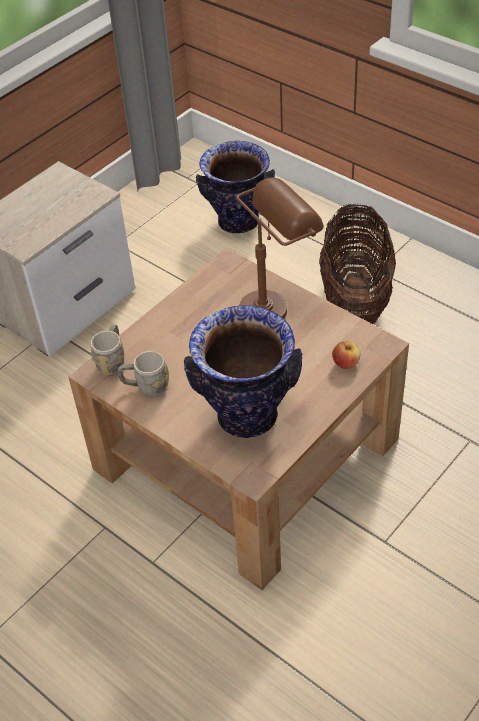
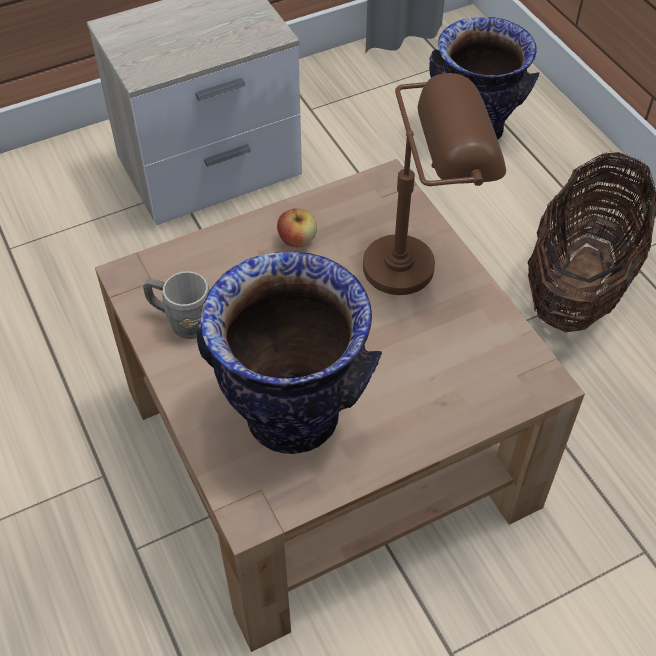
camera: 20 degrees right, 5 degrees up
grey mug [91,324,124,376] -> none
apple [332,341,361,369] -> apple moved to [277,208,317,248]

